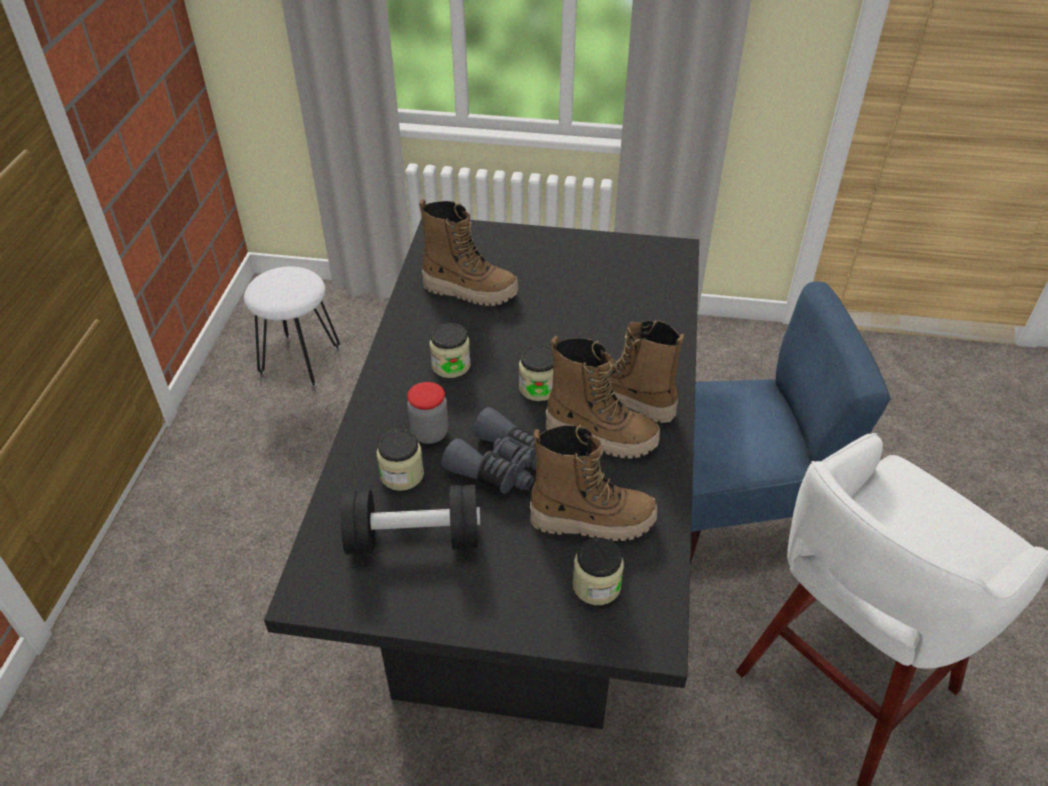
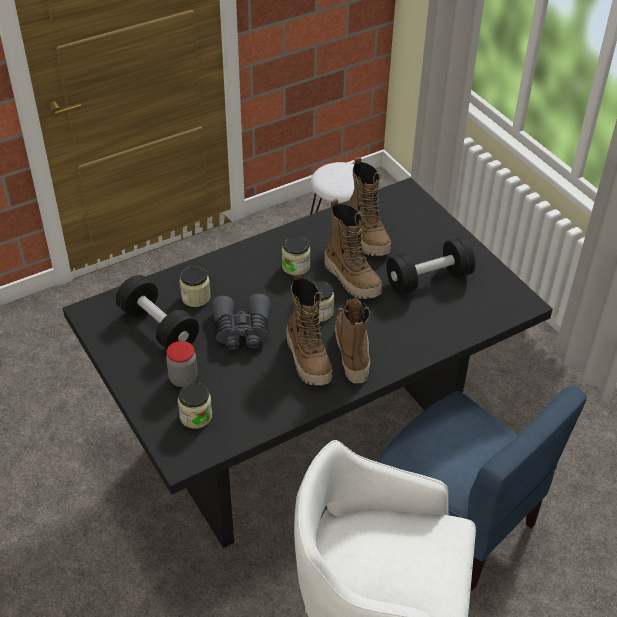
camera: 50 degrees right, 0 degrees up
jar [407,382,449,444] -> jar moved to [166,341,198,387]
boot [530,425,657,541] -> boot moved to [324,199,382,299]
none -> black dumbbell [386,237,475,295]

